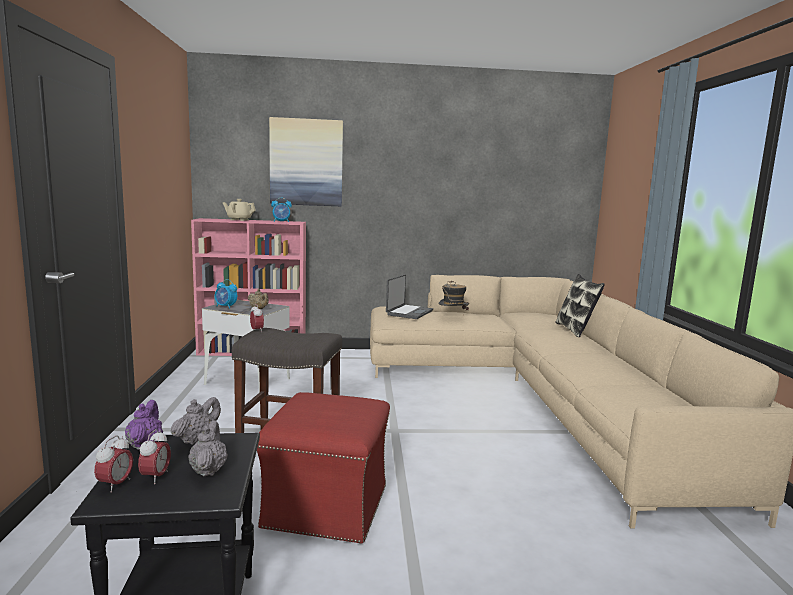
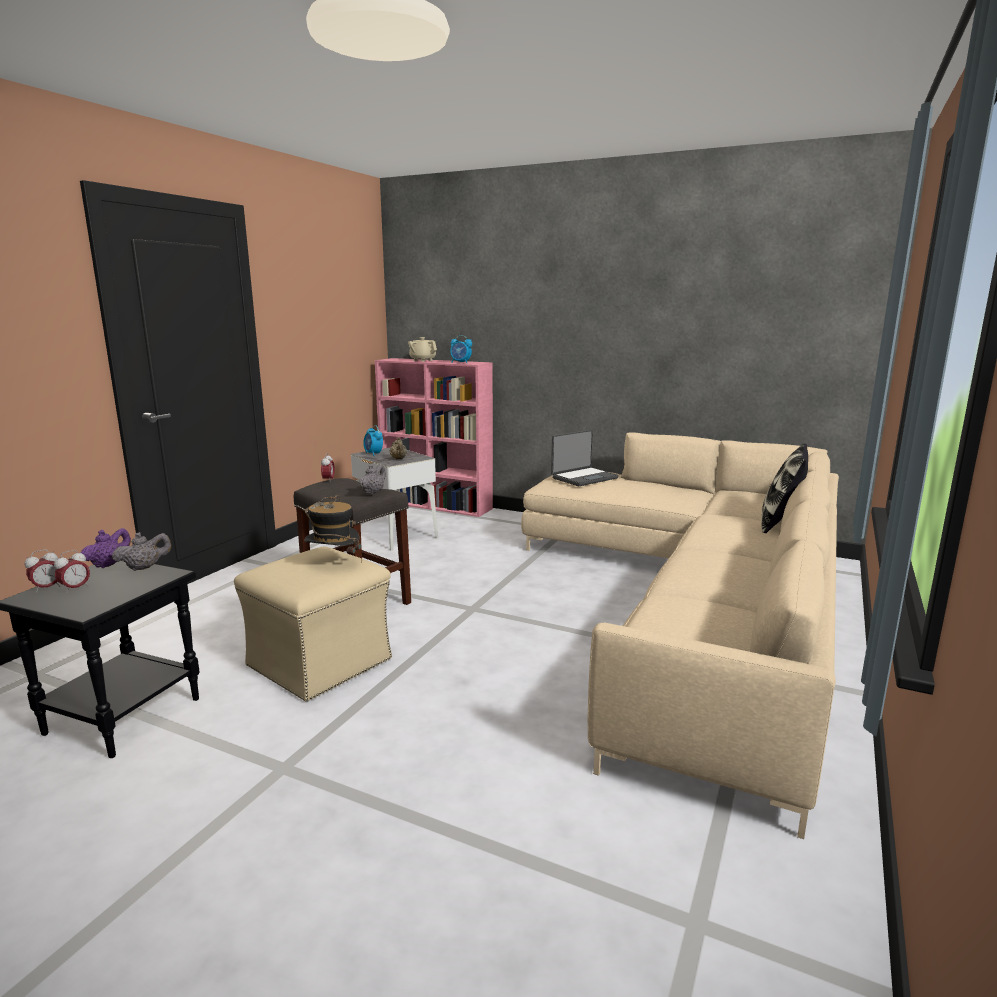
camera: 30 degrees right, 5 degrees up
grey teapot [188,420,228,476] -> grey teapot moved to [359,464,386,495]
red ottoman [257,392,390,544] -> beige ottoman [234,546,392,702]
picture [269,117,343,206] -> none
hat [438,280,469,317] -> hat moved to [304,495,362,562]

